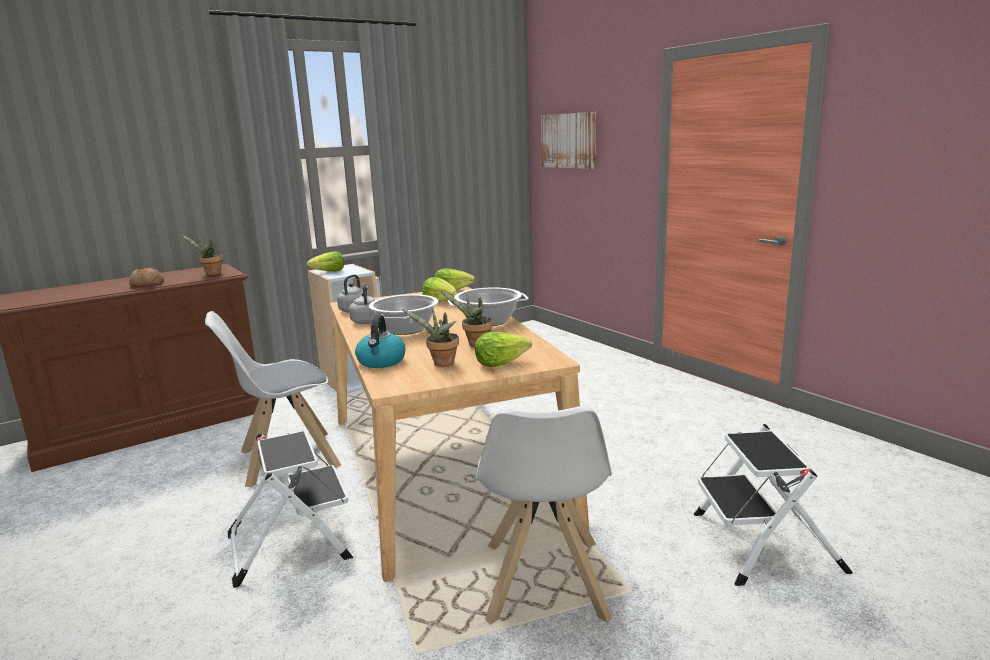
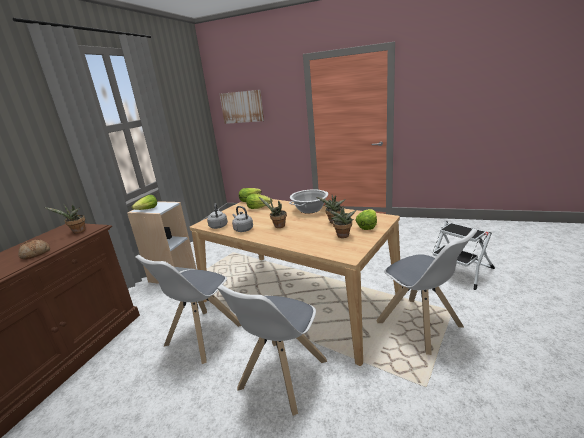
camera: 35 degrees left, 5 degrees up
step ladder [228,431,353,588] -> chair [217,285,327,416]
kettle [355,315,406,368] -> none
cooking pot [369,294,439,335] -> potted plant [259,197,287,228]

